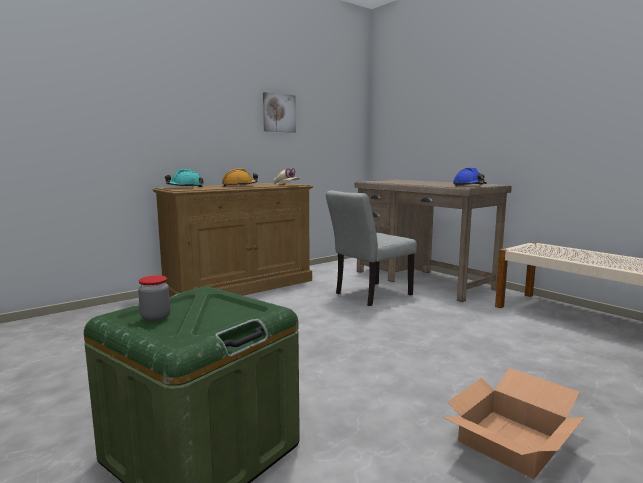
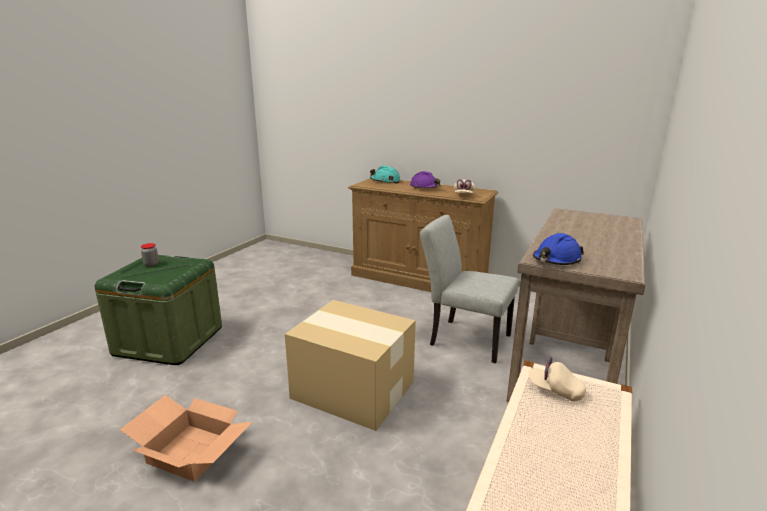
camera: 65 degrees right, 10 degrees up
orange hard hat [222,168,258,187] -> purple hard hat [410,171,441,189]
picture [263,92,296,133] -> none
none -> cardboard box [285,300,416,431]
none -> beige cap [529,357,586,401]

